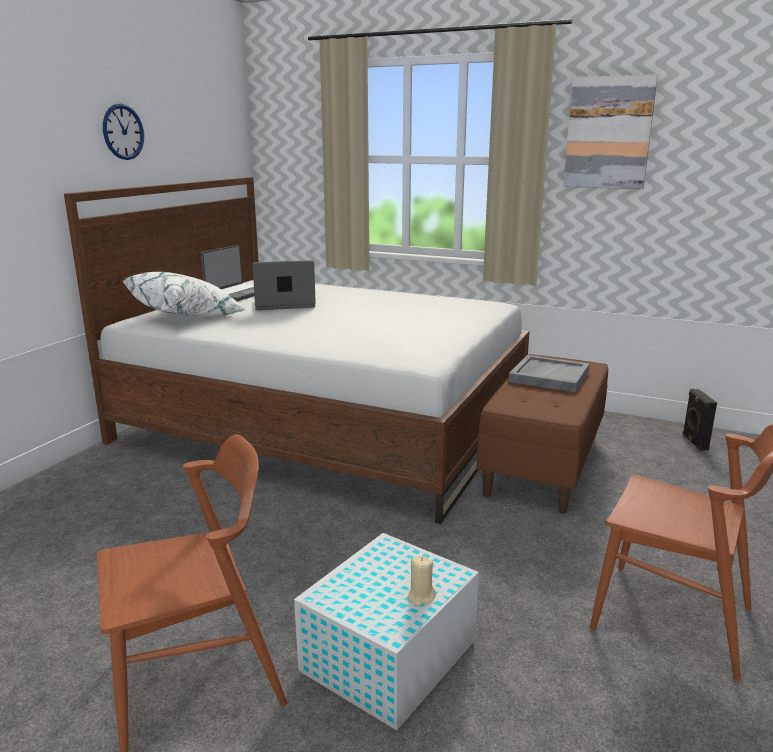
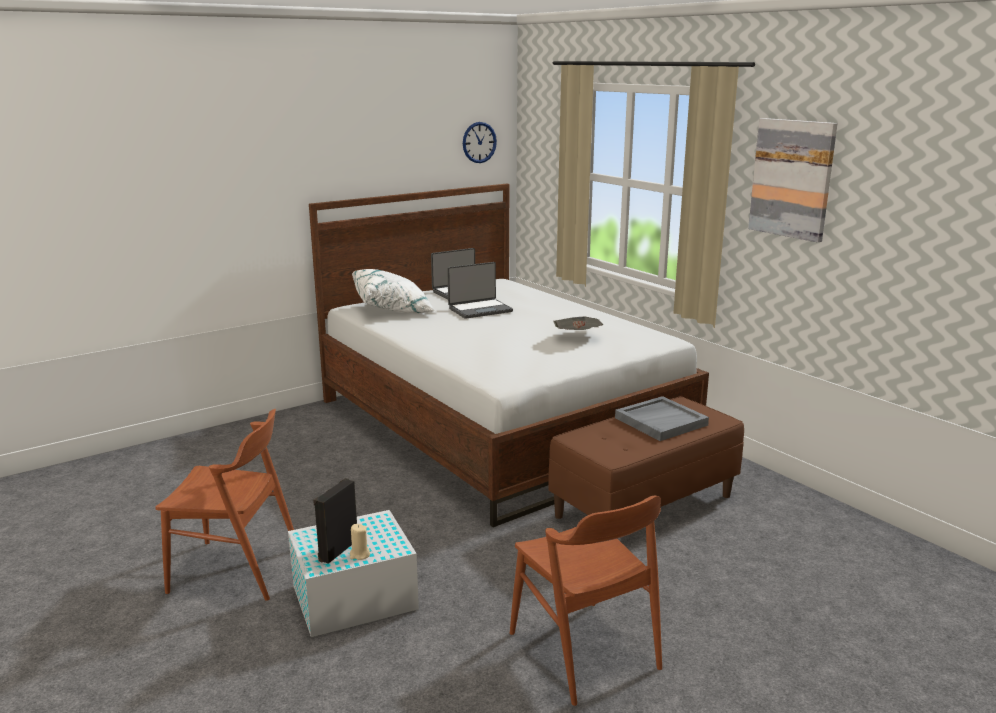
camera: 30 degrees right, 0 degrees up
wall clock [103,104,144,160] -> wall clock moved to [463,122,497,163]
laptop [252,260,316,310] -> laptop turned 135 degrees clockwise [447,262,513,319]
black speaker [682,389,717,451] -> black speaker moved to [313,478,357,564]
none -> newspaper [553,317,603,330]

